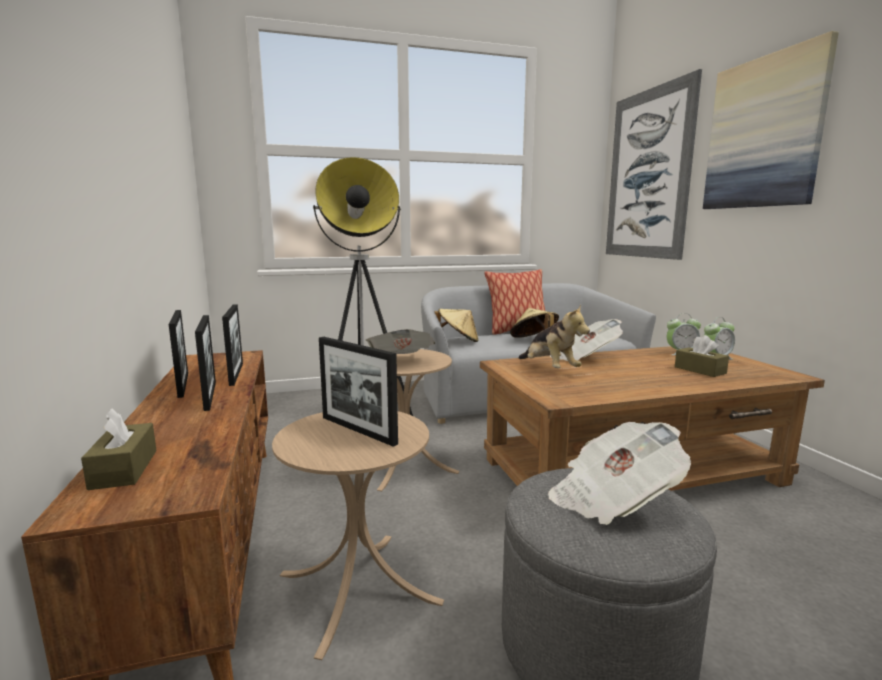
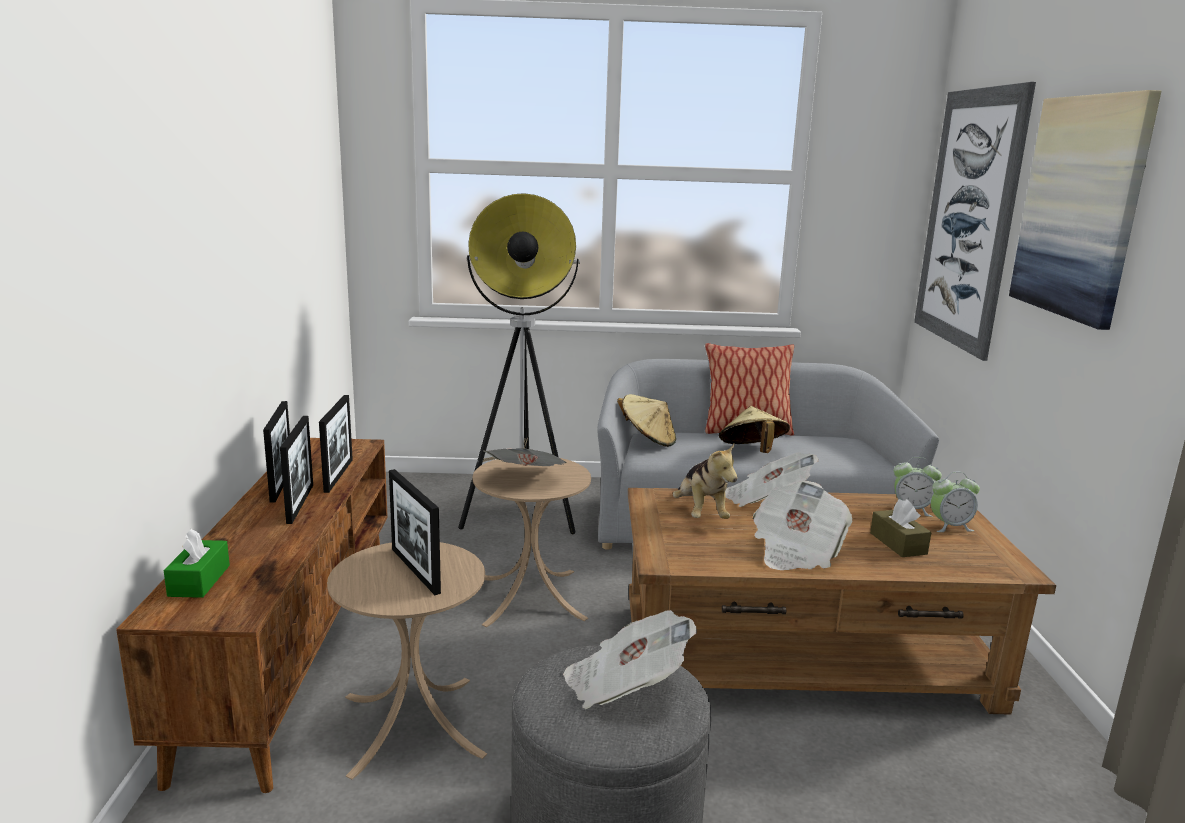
camera: 15 degrees right, 5 degrees up
brown tissue box [81,408,157,490] -> green tissue box [164,529,230,598]
none -> newspaper [753,481,853,570]

